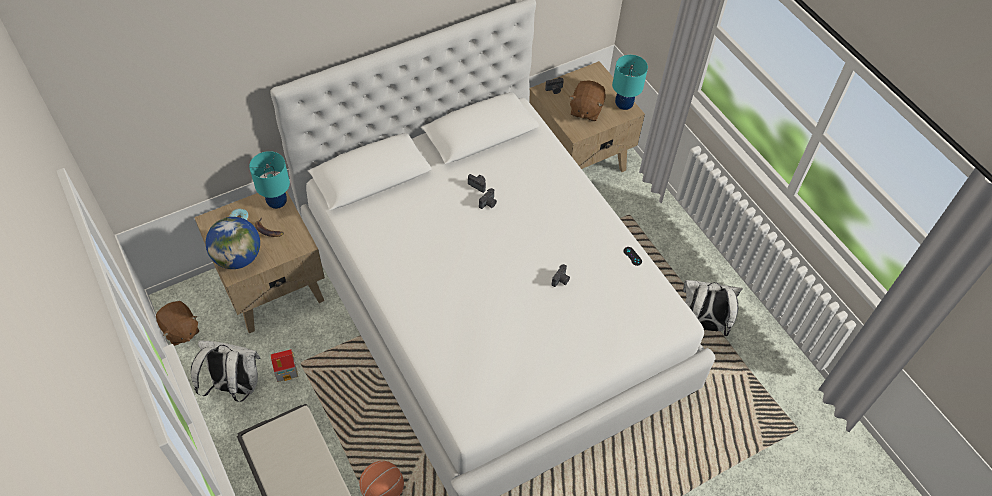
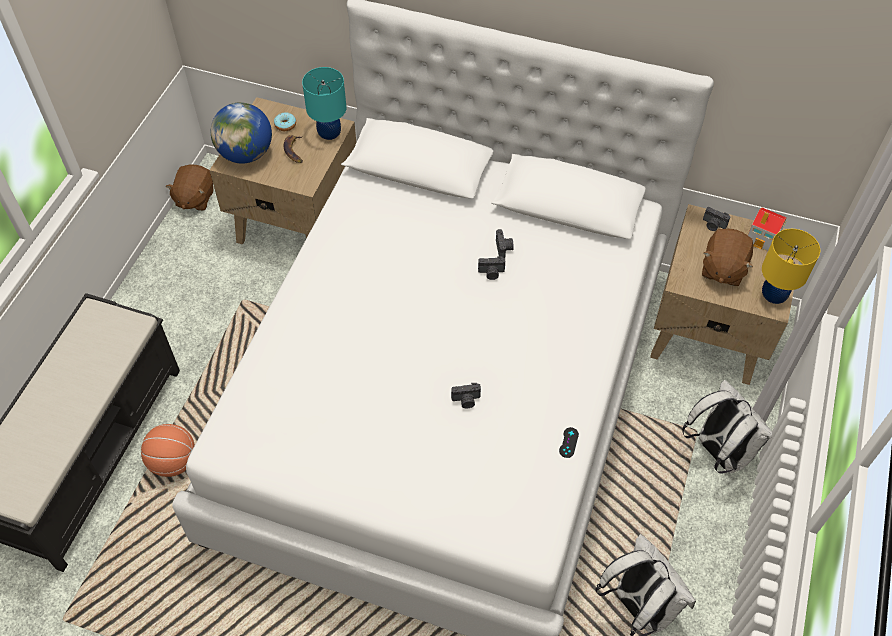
camera: 50 degrees right, 0 degrees up
white backpack [191,341,261,402] -> white backpack moved to [682,380,772,474]
toy house [271,349,298,382] -> toy house moved to [748,207,786,251]
brown plush toy [570,81,606,121] -> brown plush toy turned 45 degrees counterclockwise [702,228,753,286]
turquoise table lamp [612,55,648,110] -> yellow table lamp [762,229,820,304]

